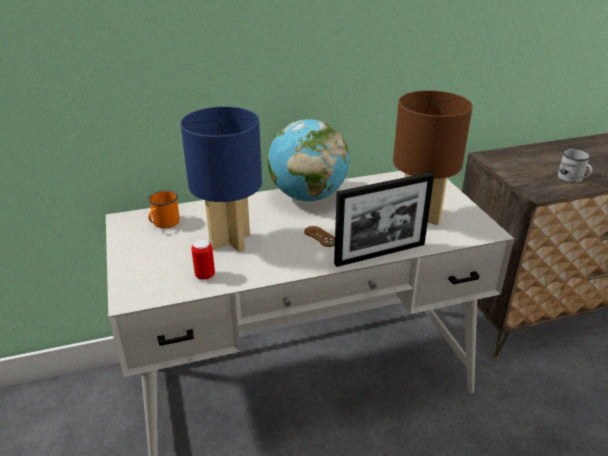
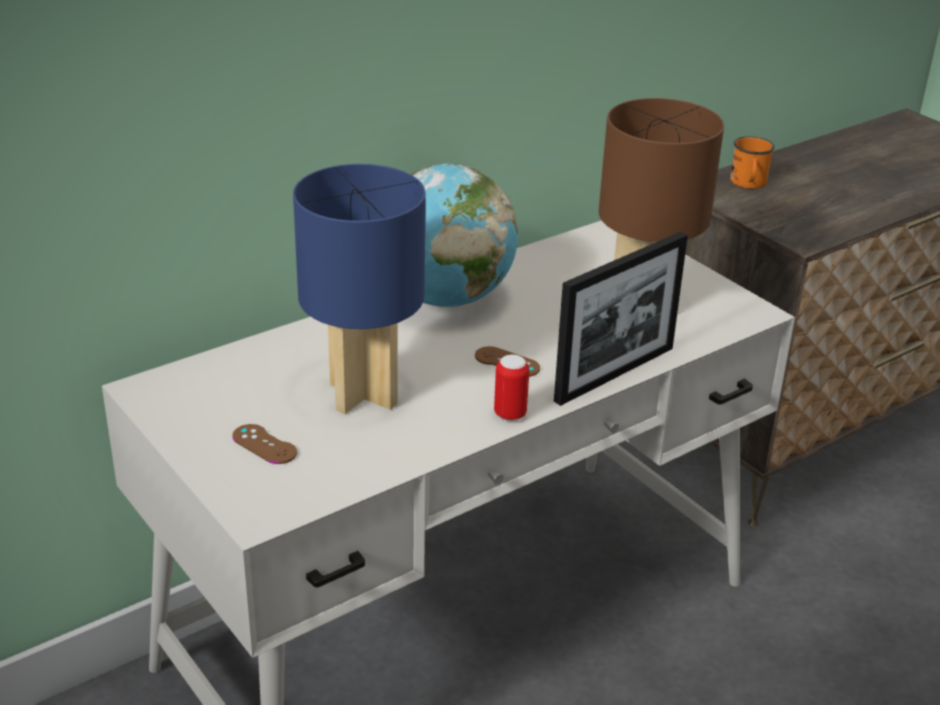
camera: 20 degrees left, 0 degrees up
orange mug [148,190,180,228] -> orange mug moved to [730,136,775,189]
can [191,239,215,280] -> can moved to [494,355,529,421]
white mug [558,149,592,183] -> none
none -> brown game controller [232,424,297,464]

